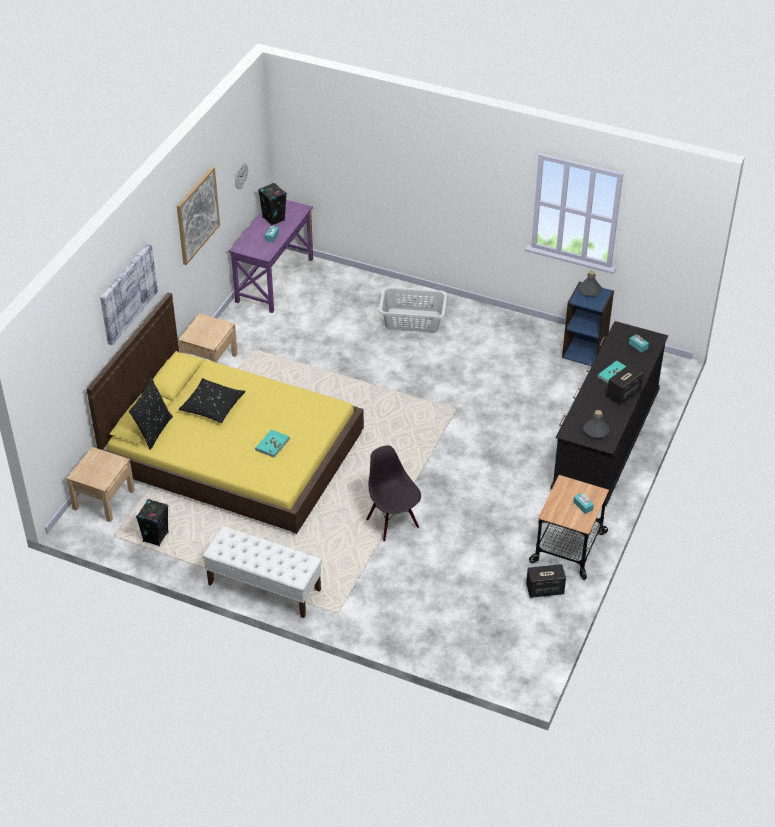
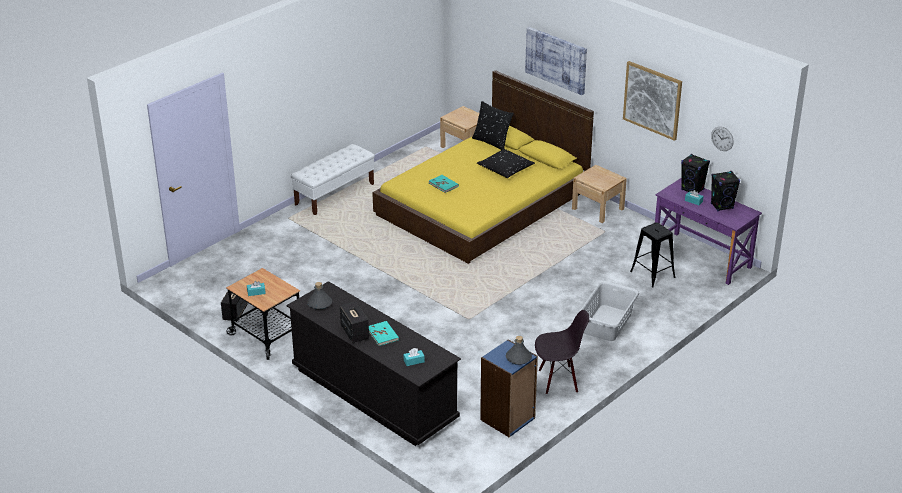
camera: 110 degrees right, 10 degrees down
black speaker [136,499,169,546] -> black speaker moved to [681,154,710,193]
black chair [366,445,421,542] -> black chair moved to [535,310,589,394]
none -> black stool [630,222,676,287]

